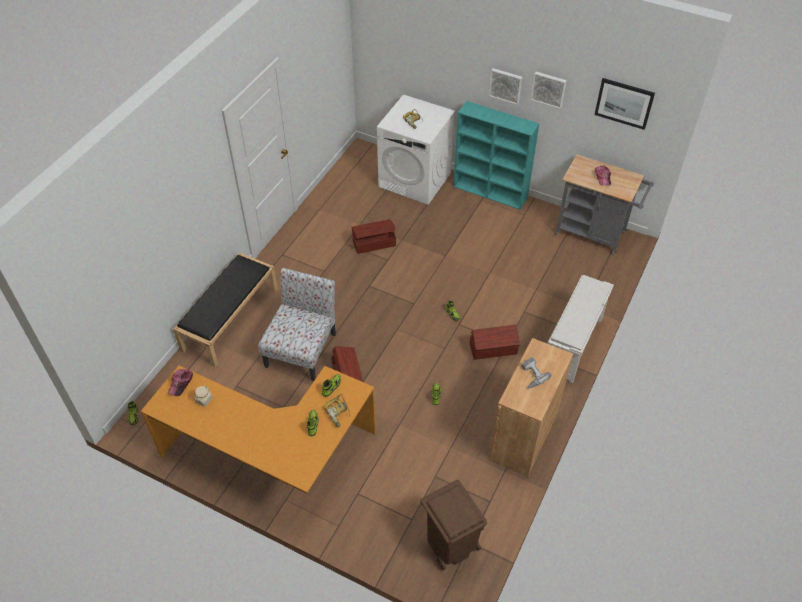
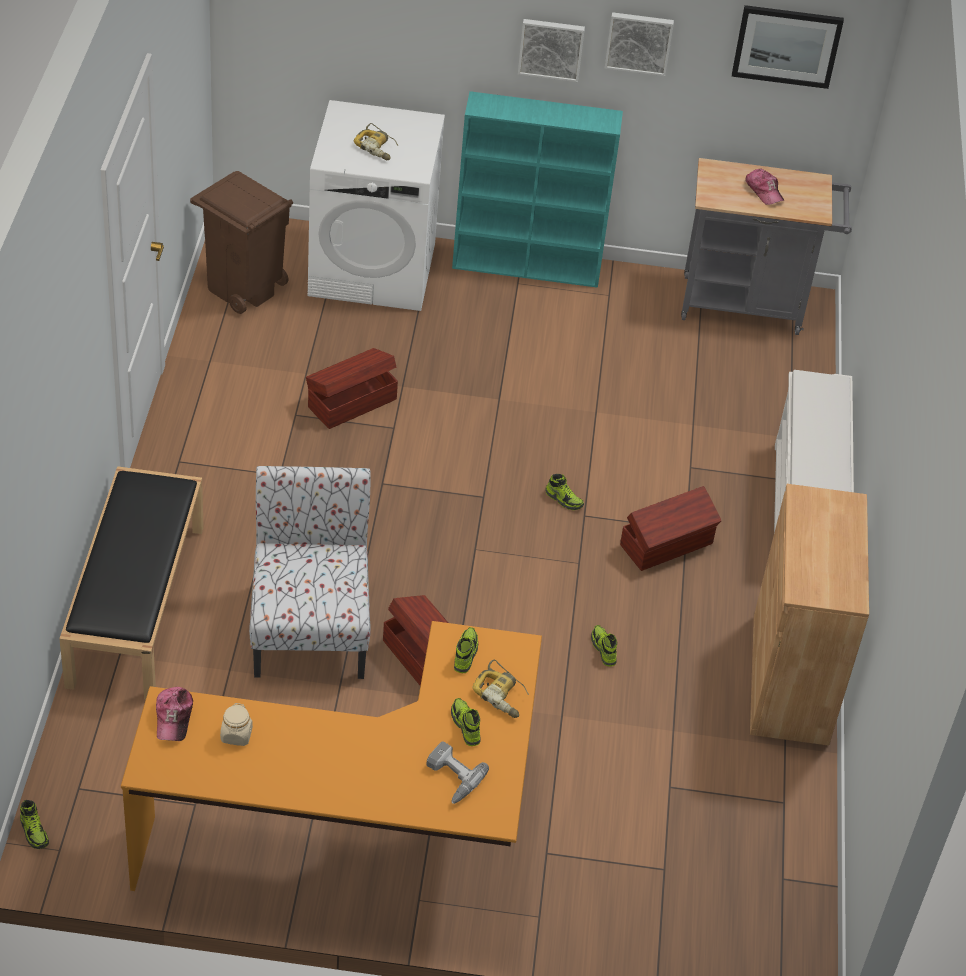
camera: 25 degrees left, 5 degrees down
brown trash can [420,480,487,570] -> brown trash can moved to [190,171,293,314]
power drill [521,357,551,388] -> power drill moved to [426,741,489,804]

